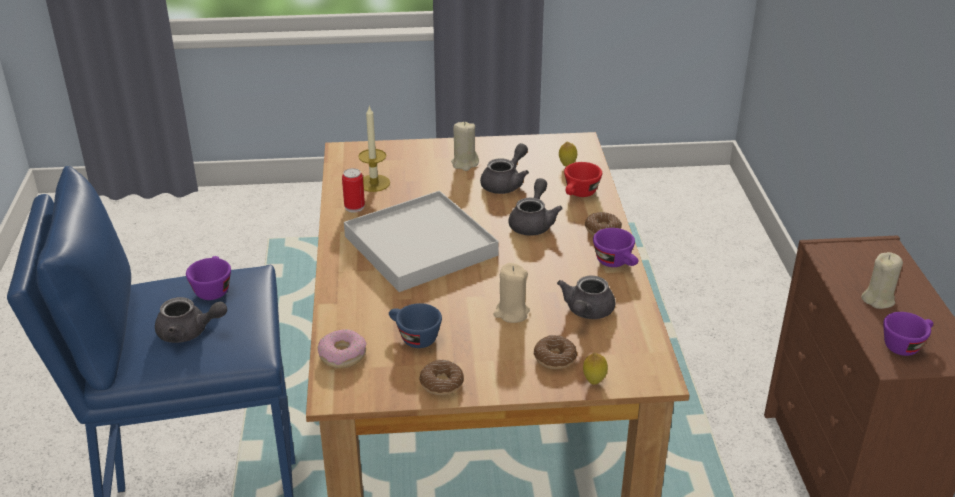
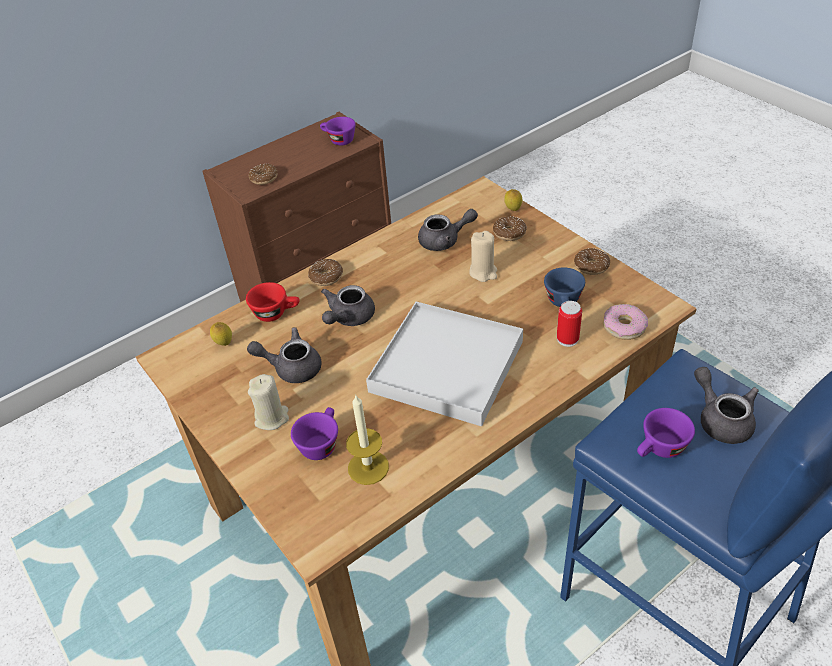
camera: 120 degrees left, 10 degrees up
can [342,168,365,213] -> can moved to [557,301,582,347]
grey teapot [509,178,563,236] -> grey teapot turned 45 degrees counterclockwise [321,285,375,326]
purple cup [593,228,638,267] -> purple cup moved to [291,407,338,460]
beige candle [861,252,903,309] -> none
none -> donut [249,164,278,185]

